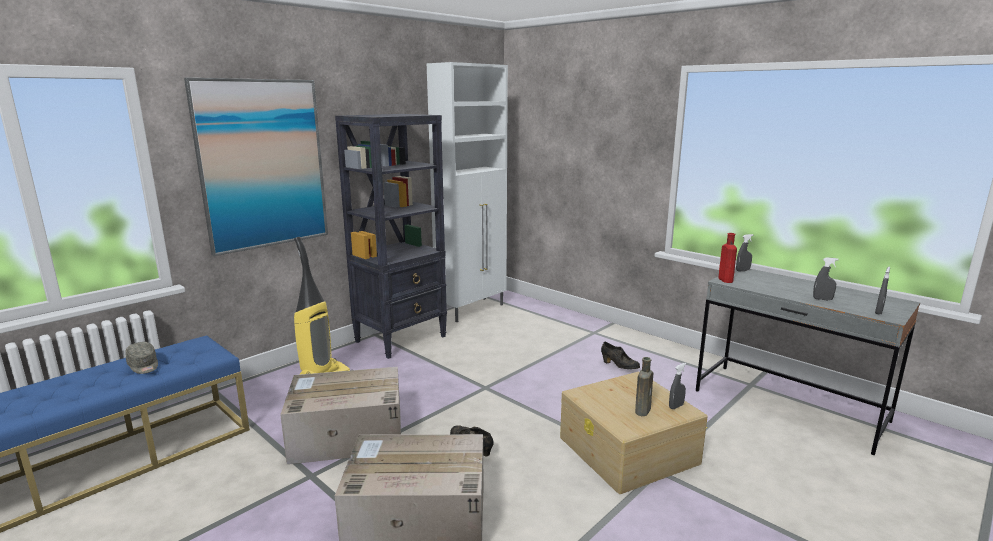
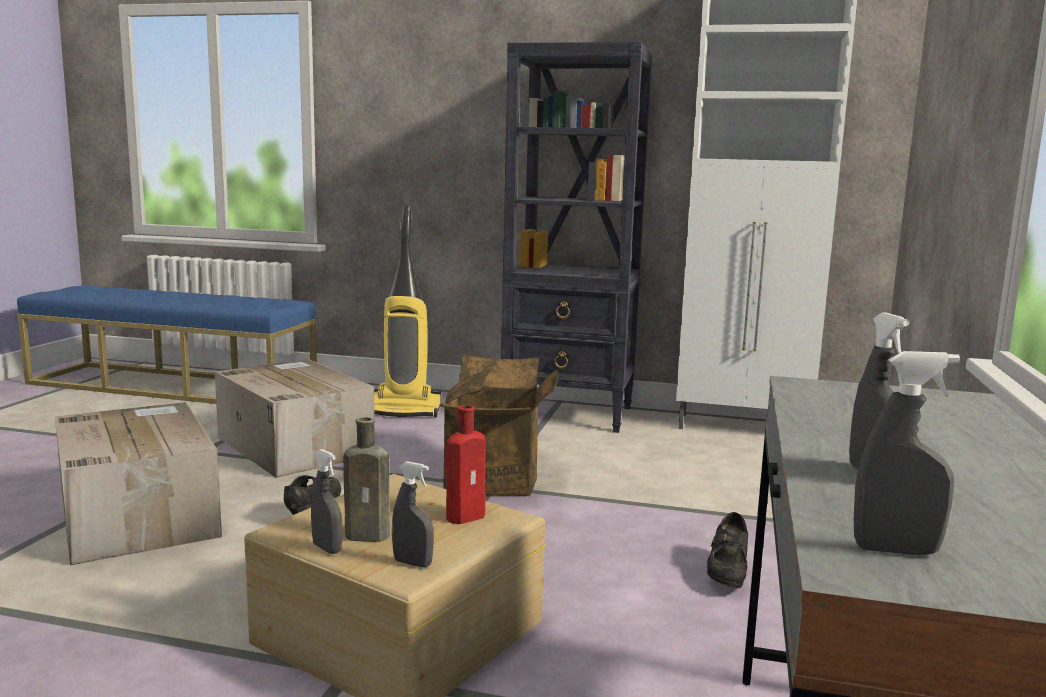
camera: 60 degrees right, 5 degrees down
grey cap [125,342,158,374] -> none
picture [184,78,328,256] -> none
red bottle [718,233,737,283] -> red bottle moved to [446,405,486,524]
grey spray bottle [736,234,753,272] -> grey spray bottle moved to [311,449,342,554]
none -> cardboard box [439,354,558,496]

